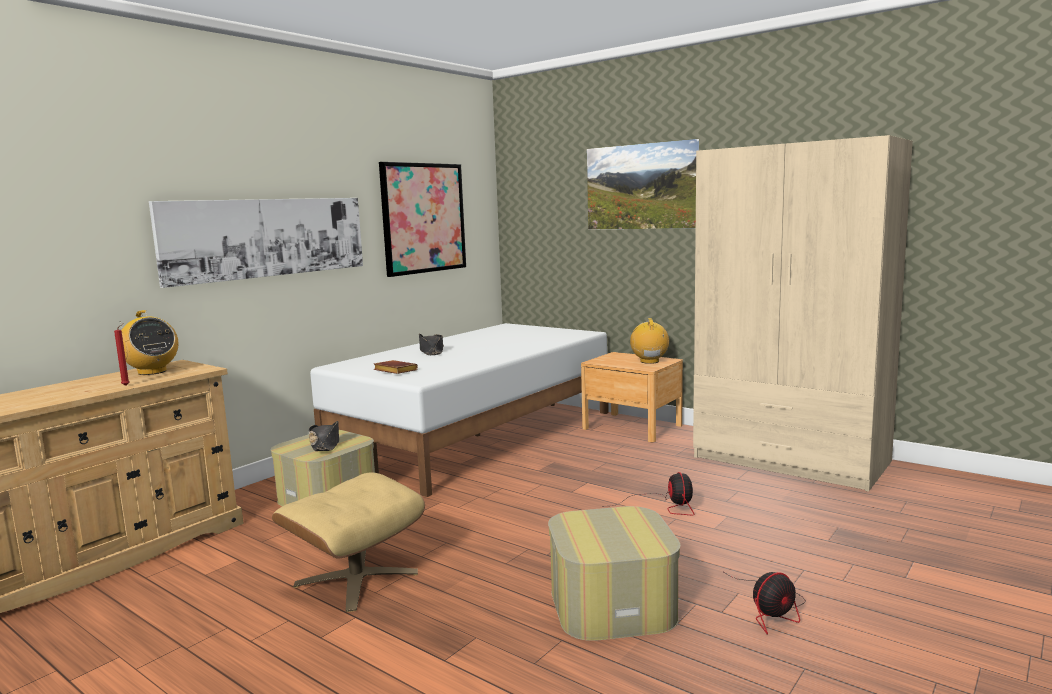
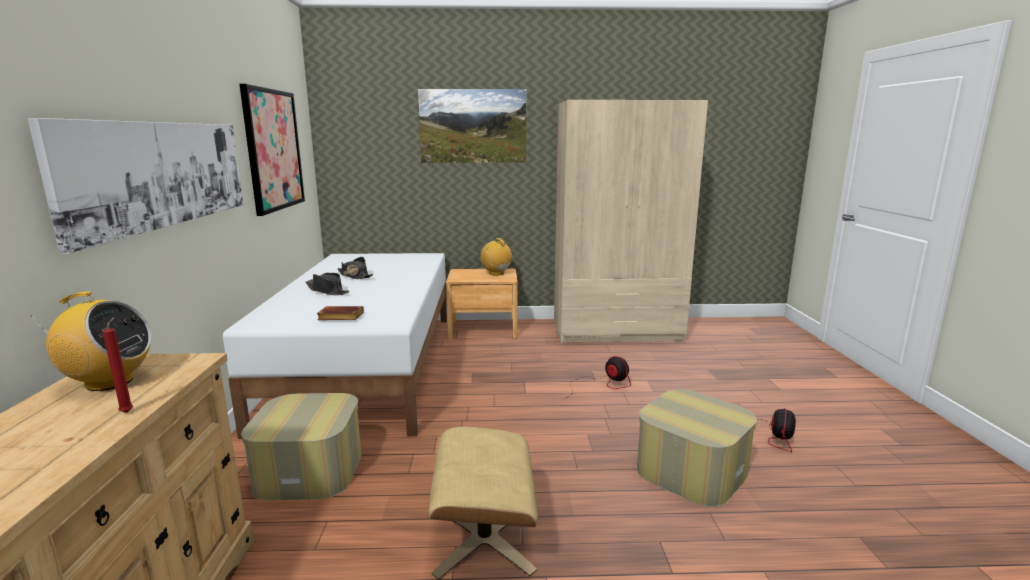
camera: 40 degrees left, 5 degrees up
black hat [309,421,339,451] -> black hat moved to [338,257,373,279]

